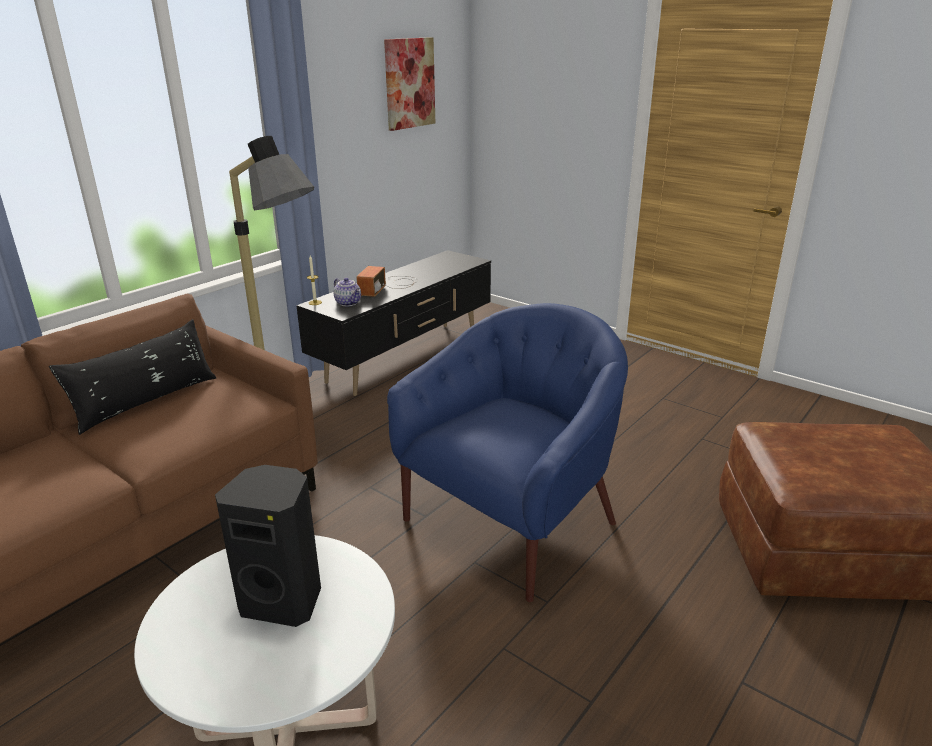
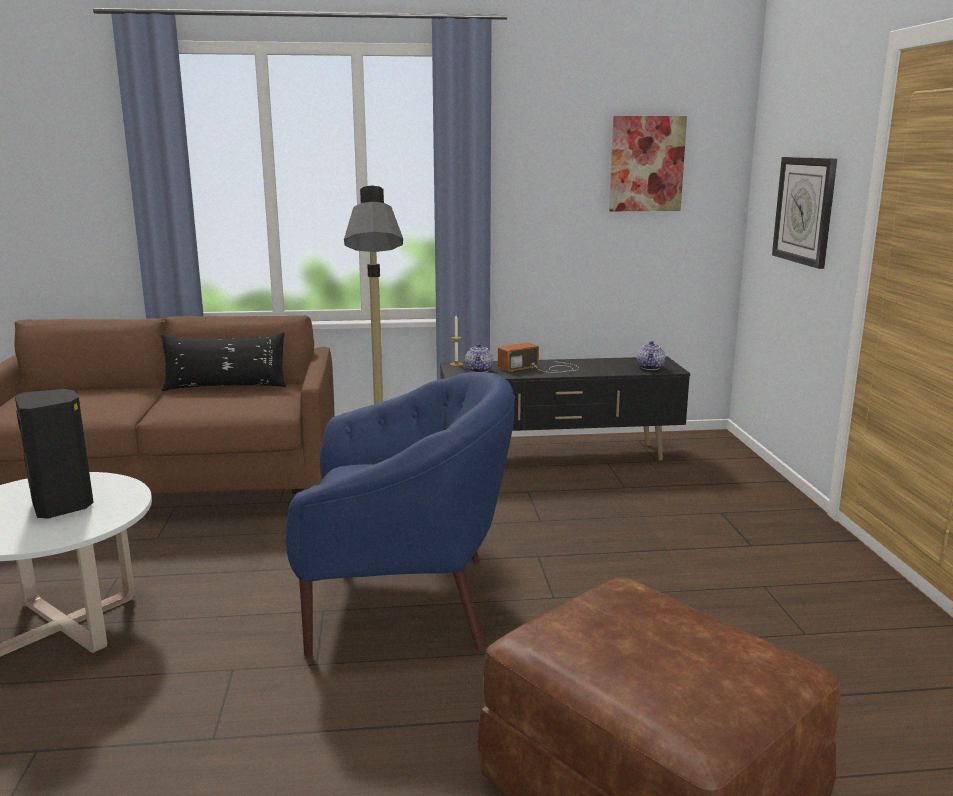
camera: 45 degrees right, 10 degrees down
none -> teapot [637,341,665,370]
none -> wall clock [772,157,837,269]

